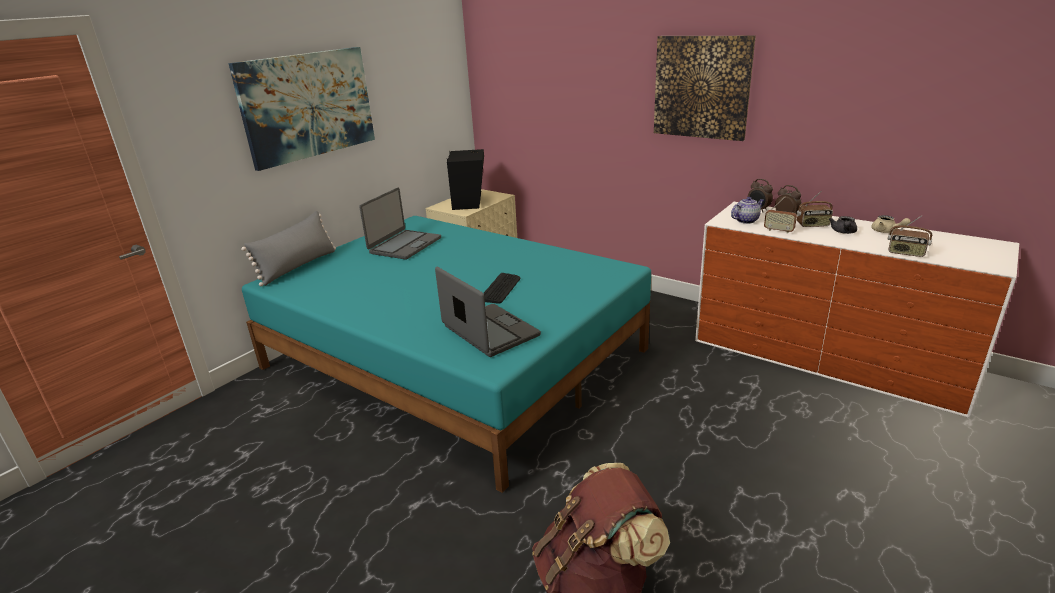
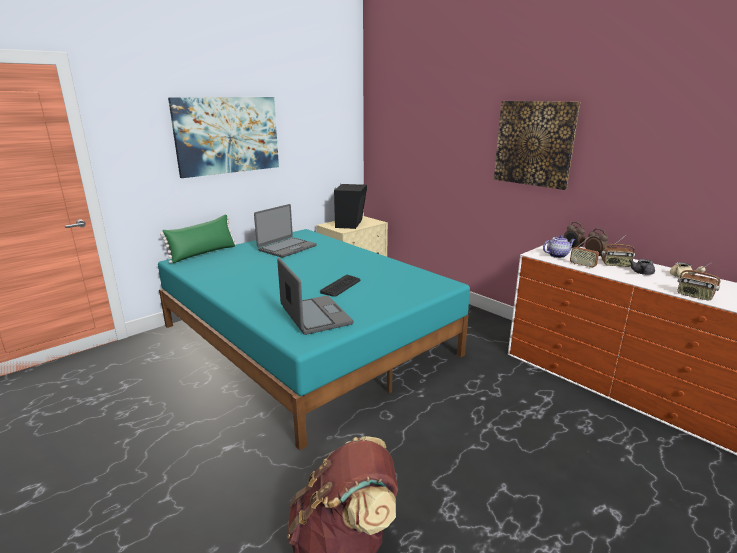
camera: 10 degrees right, 5 degrees down
grey pillow [241,211,336,286] -> green pillow [160,215,237,264]

